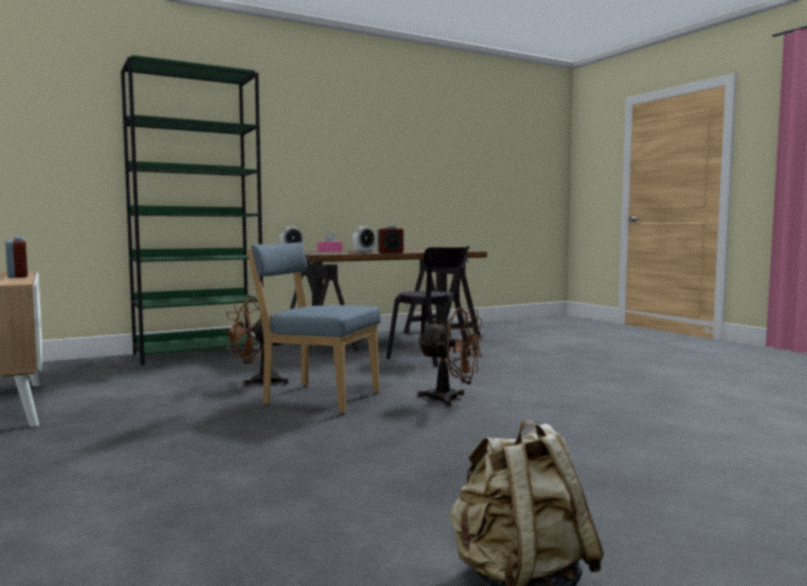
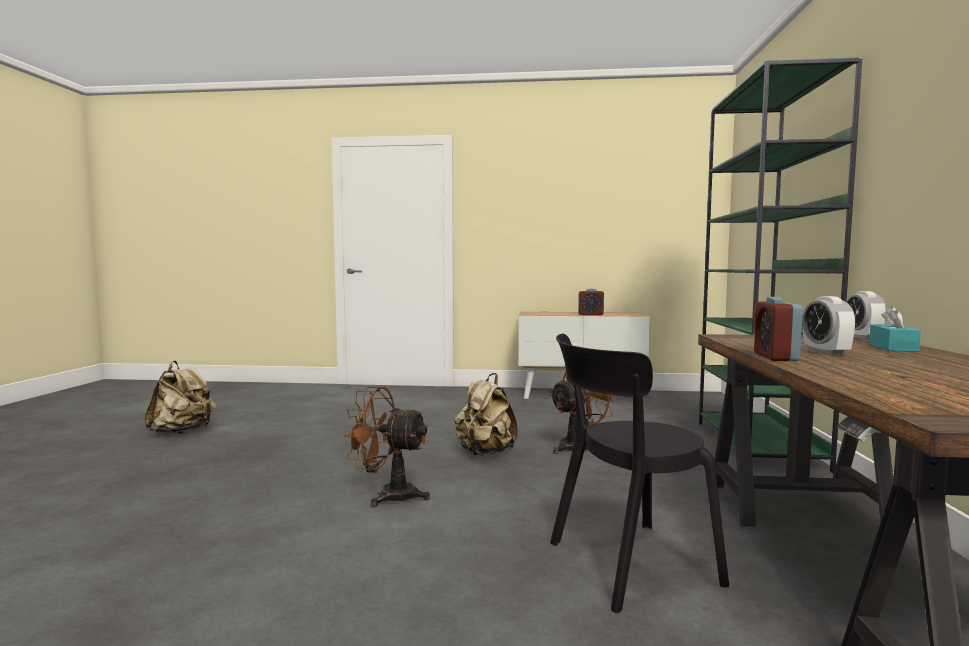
camera: 125 degrees right, 0 degrees up
blue chair [247,242,381,414] -> beige backpack [455,373,518,456]
pink tissue box [317,232,342,252] -> turquoise tissue box [869,306,921,352]
brown fan [417,307,484,406] -> brown fan turned 45 degrees clockwise [343,386,430,507]

